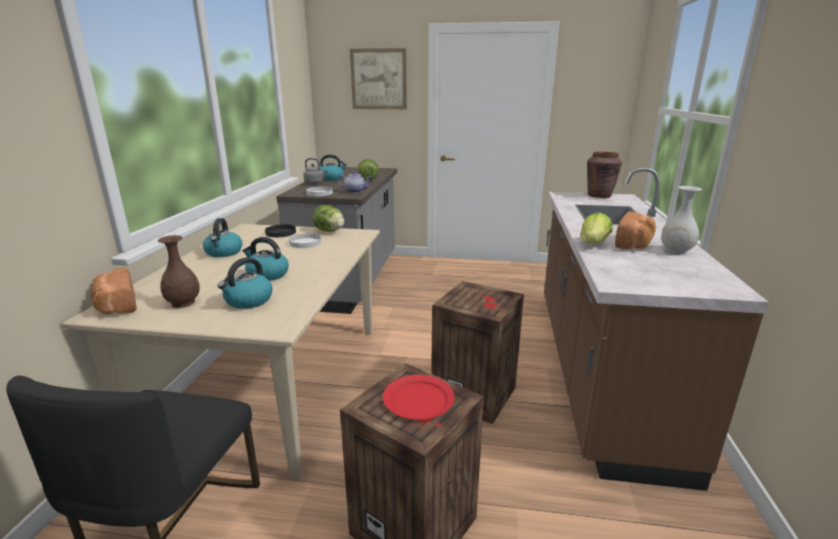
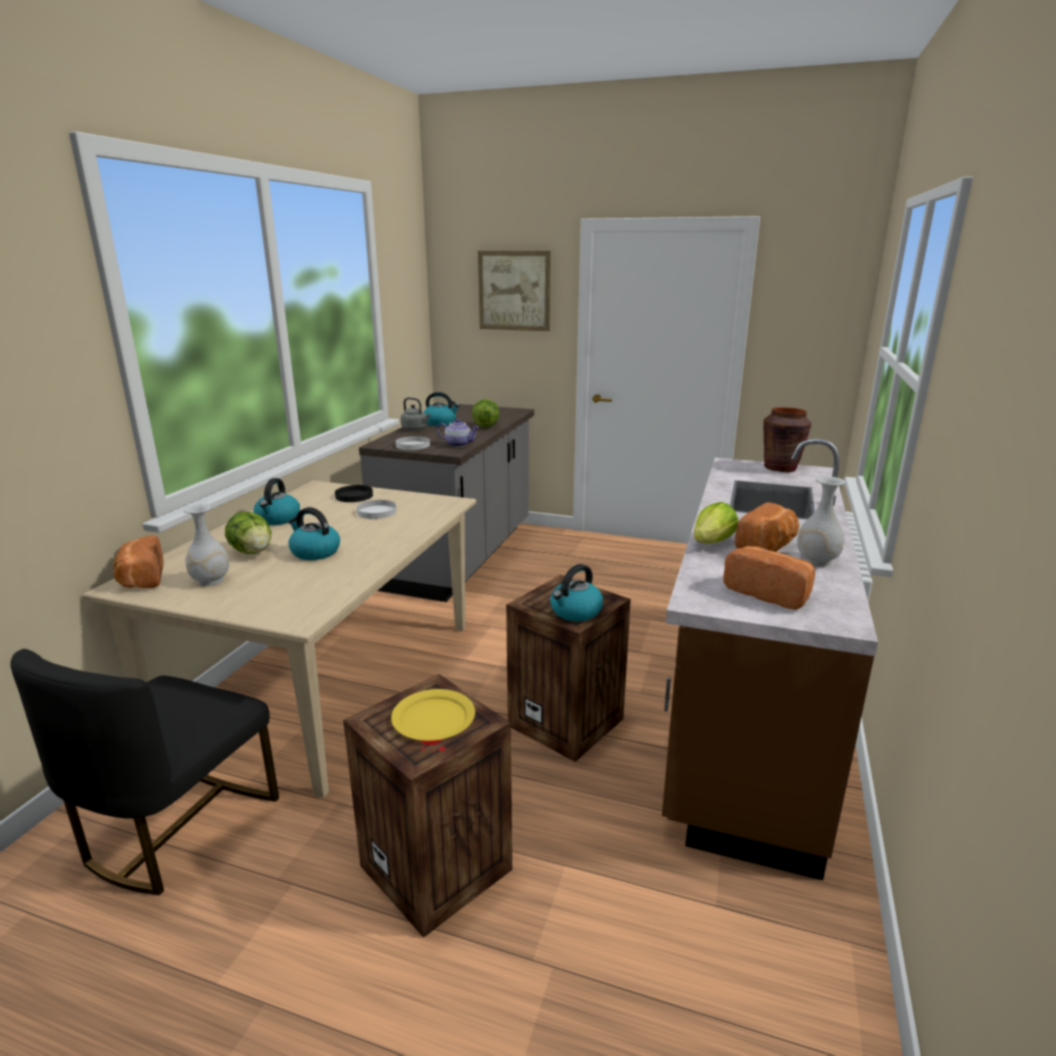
camera: 10 degrees right, 0 degrees up
brown vase [158,235,200,308] -> white vase [184,504,229,586]
kettle [218,257,273,309] -> kettle moved to [550,564,603,621]
lettuce [312,205,344,232] -> lettuce moved to [225,512,271,554]
red plate [383,375,455,420] -> yellow plate [391,689,475,741]
none -> bread [723,546,815,610]

